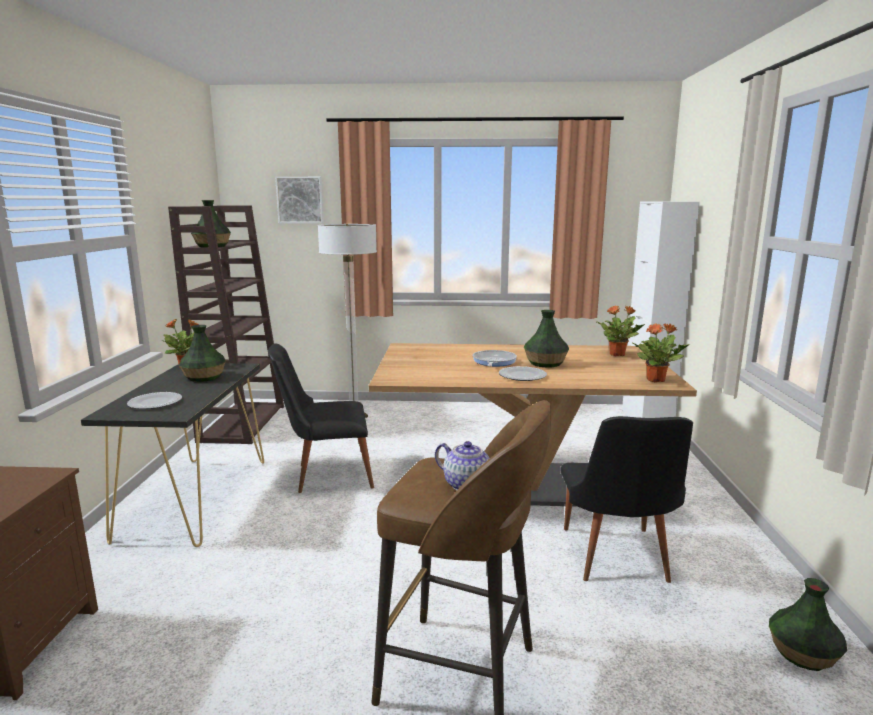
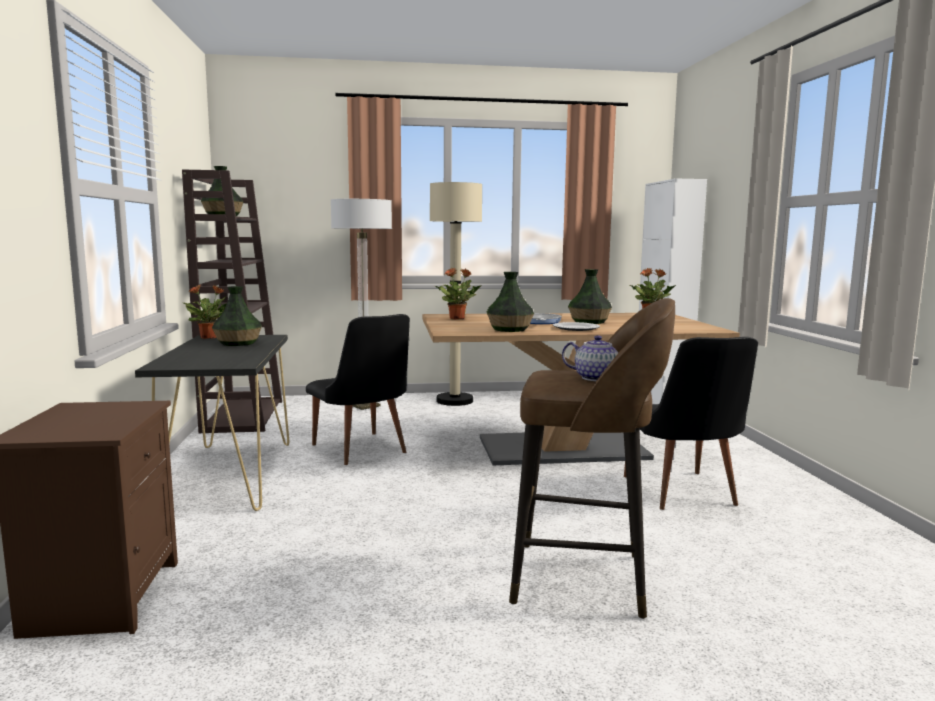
camera: 10 degrees left, 5 degrees down
plate [127,392,182,409] -> none
black chair [268,343,374,493] -> black chair turned 105 degrees counterclockwise [306,314,410,465]
picture [275,177,324,224] -> none
potted plant [632,323,690,382] -> potted plant moved to [435,268,482,319]
vase [769,578,847,671] -> vase moved to [487,272,534,332]
none -> beige floor lamp [430,182,482,406]

